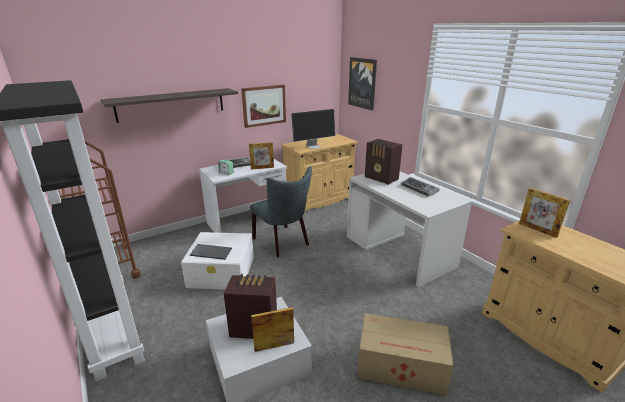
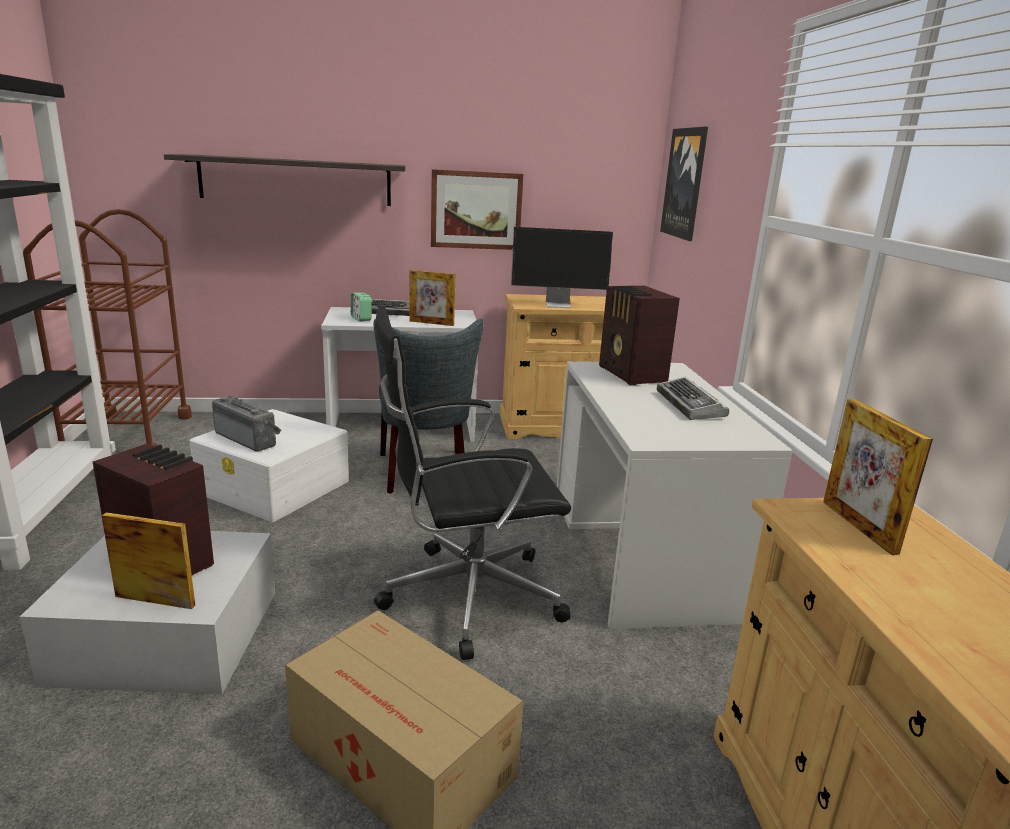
camera: 25 degrees right, 5 degrees down
keyboard [190,244,232,260] -> radio [212,396,281,452]
none -> black office chair [374,306,571,660]

